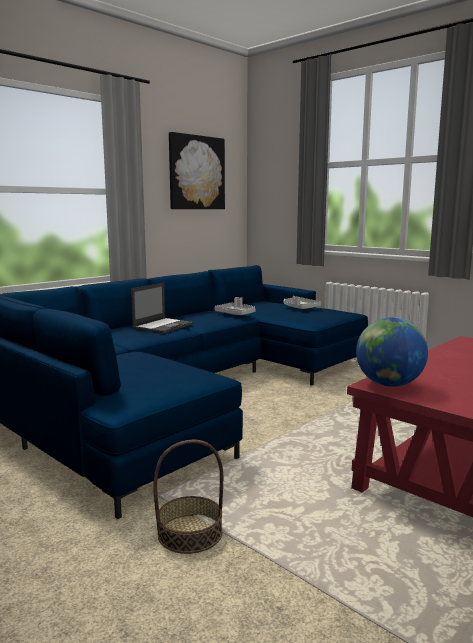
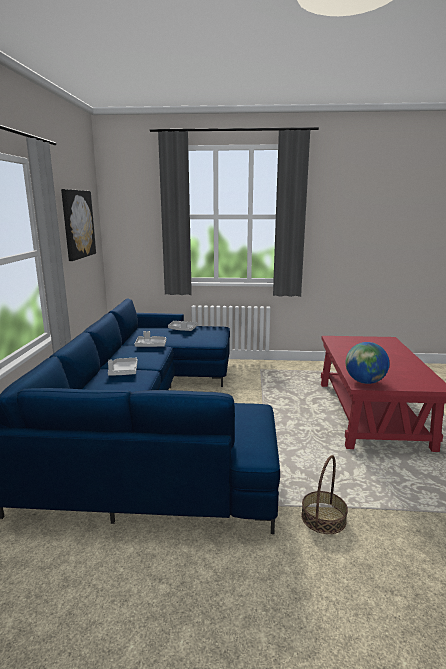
camera: 40 degrees left, 5 degrees up
laptop [131,282,194,334] -> grey tray [108,358,138,376]

